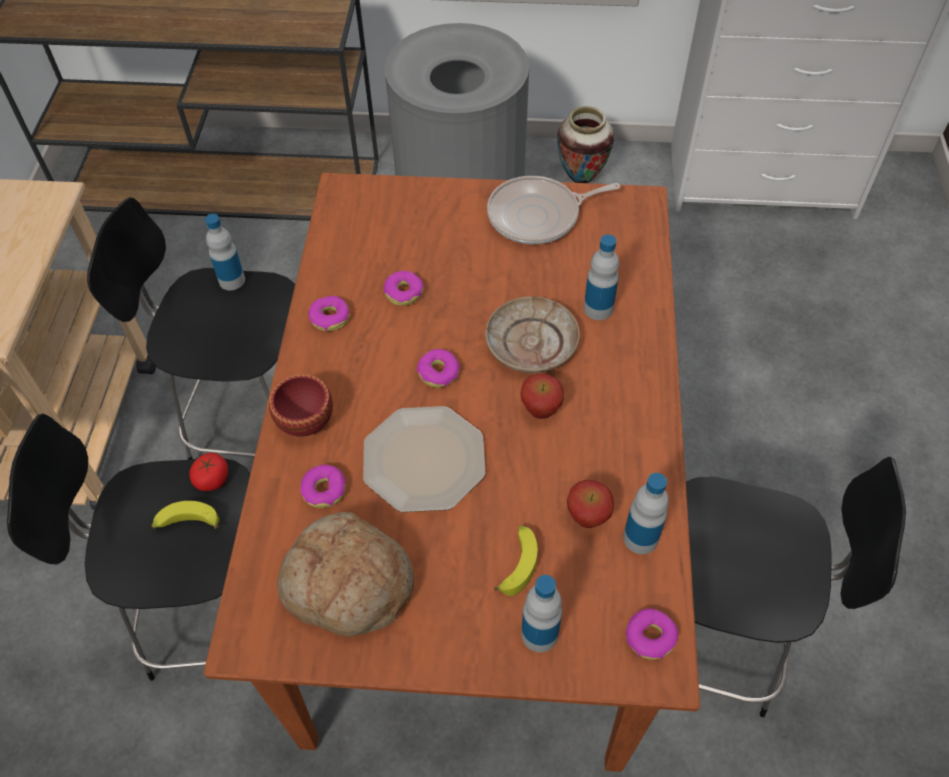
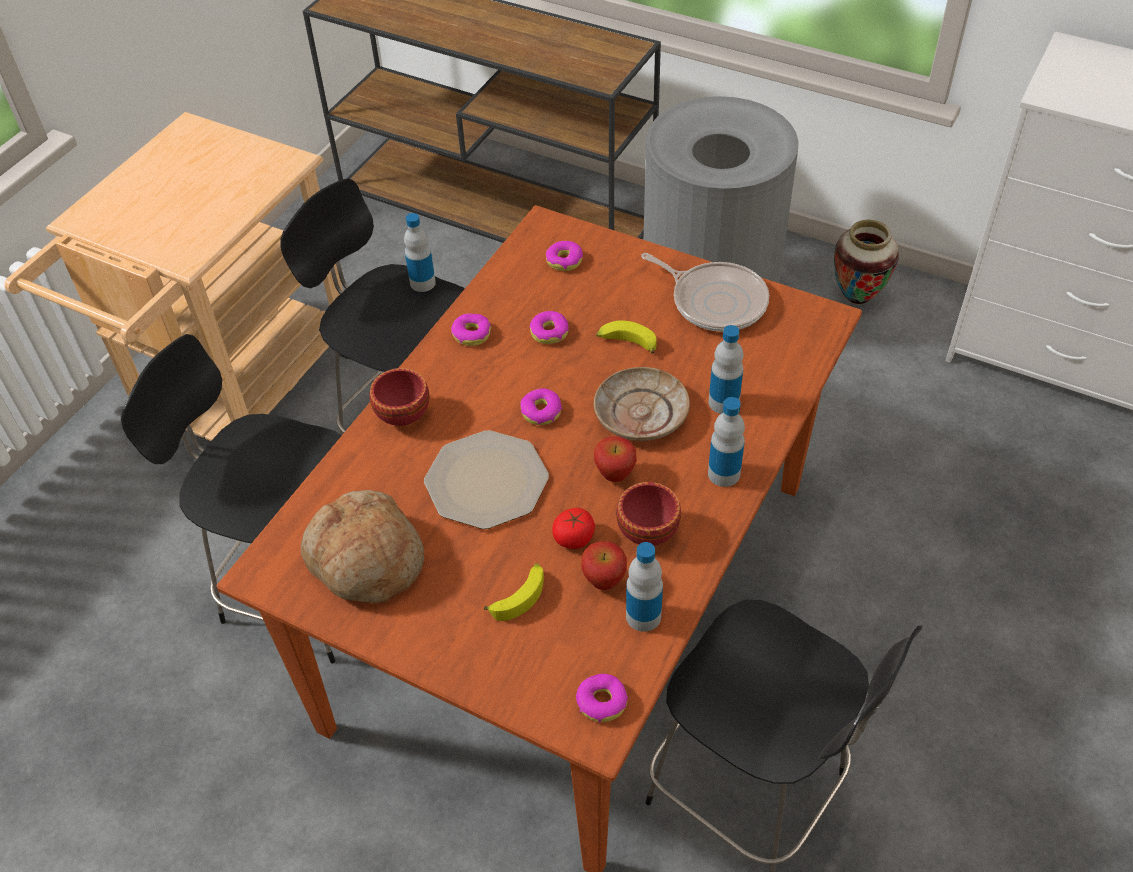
camera: 25 degrees right, 5 degrees down
banana [151,501,219,529] -> banana moved to [596,320,657,353]
tomato [189,453,228,491] -> tomato moved to [552,508,595,549]
donut [300,465,346,508] -> donut moved to [546,241,583,271]
frying pan [487,176,620,244] -> frying pan turned 150 degrees counterclockwise [641,253,769,332]
bottle [521,575,562,652] -> bottle moved to [708,397,745,487]
none -> red bowl [616,482,681,546]

